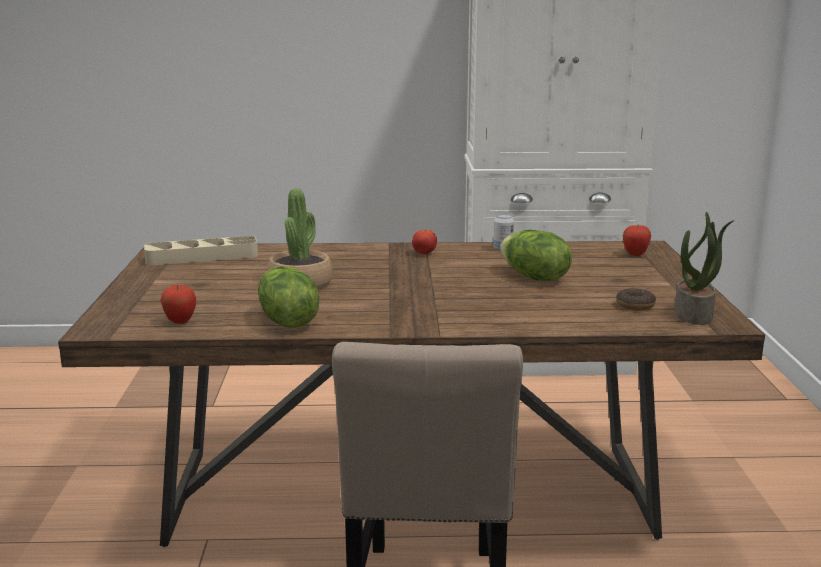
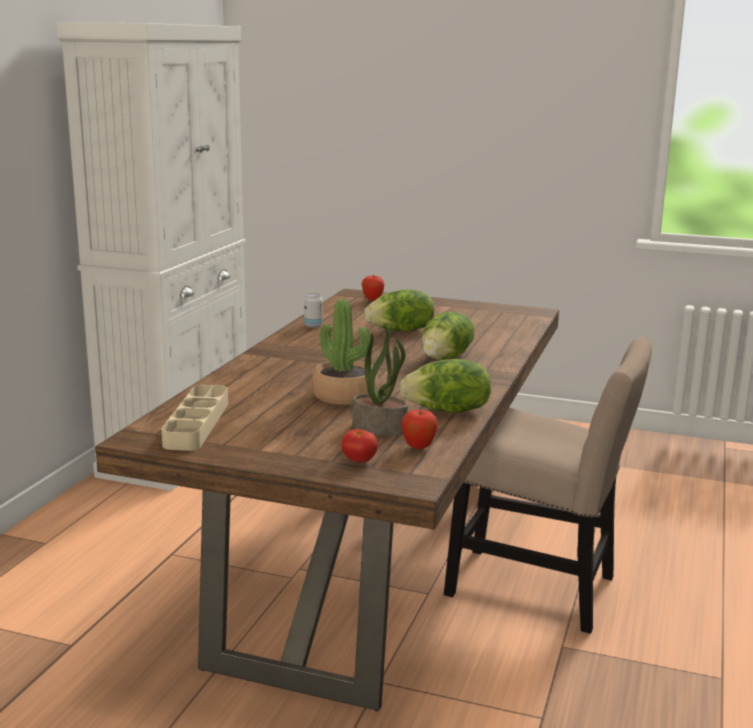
camera: 70 degrees left, 0 degrees up
tomato [412,230,437,254] -> tomato moved to [341,429,378,462]
donut [616,288,656,310] -> none
potted plant [675,212,734,325] -> potted plant moved to [353,325,408,436]
none -> lettuce [422,312,475,360]

